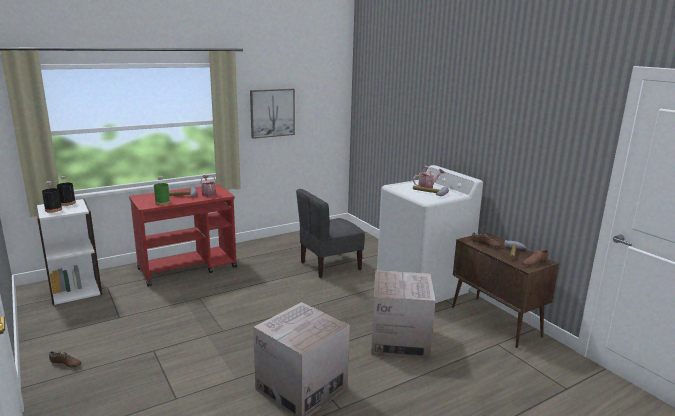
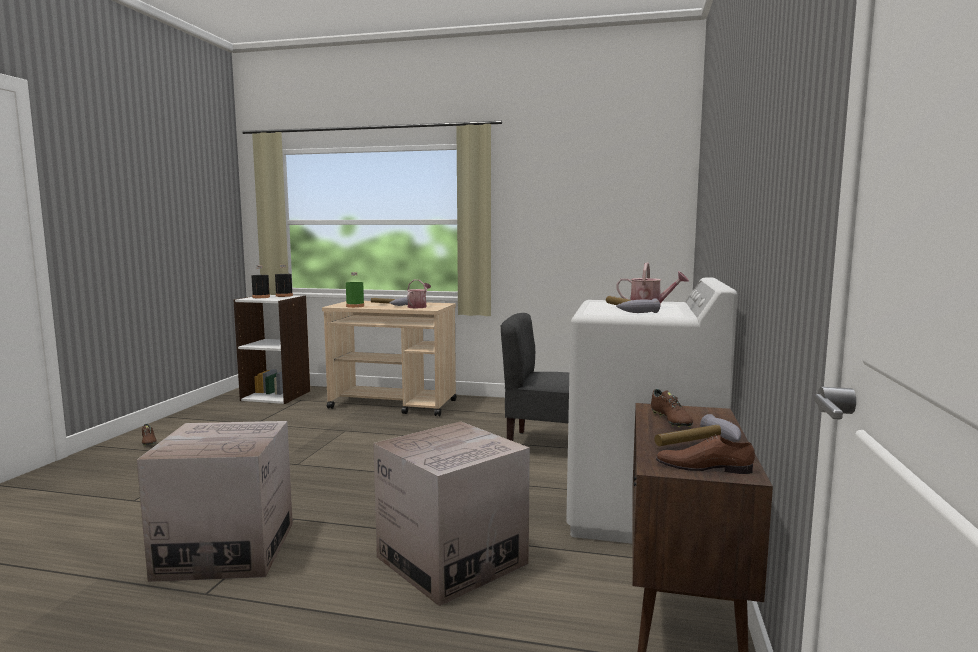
camera: 45 degrees right, 10 degrees down
red cart [129,184,237,287] -> beige cart [322,301,457,416]
picture [250,89,295,139] -> none

